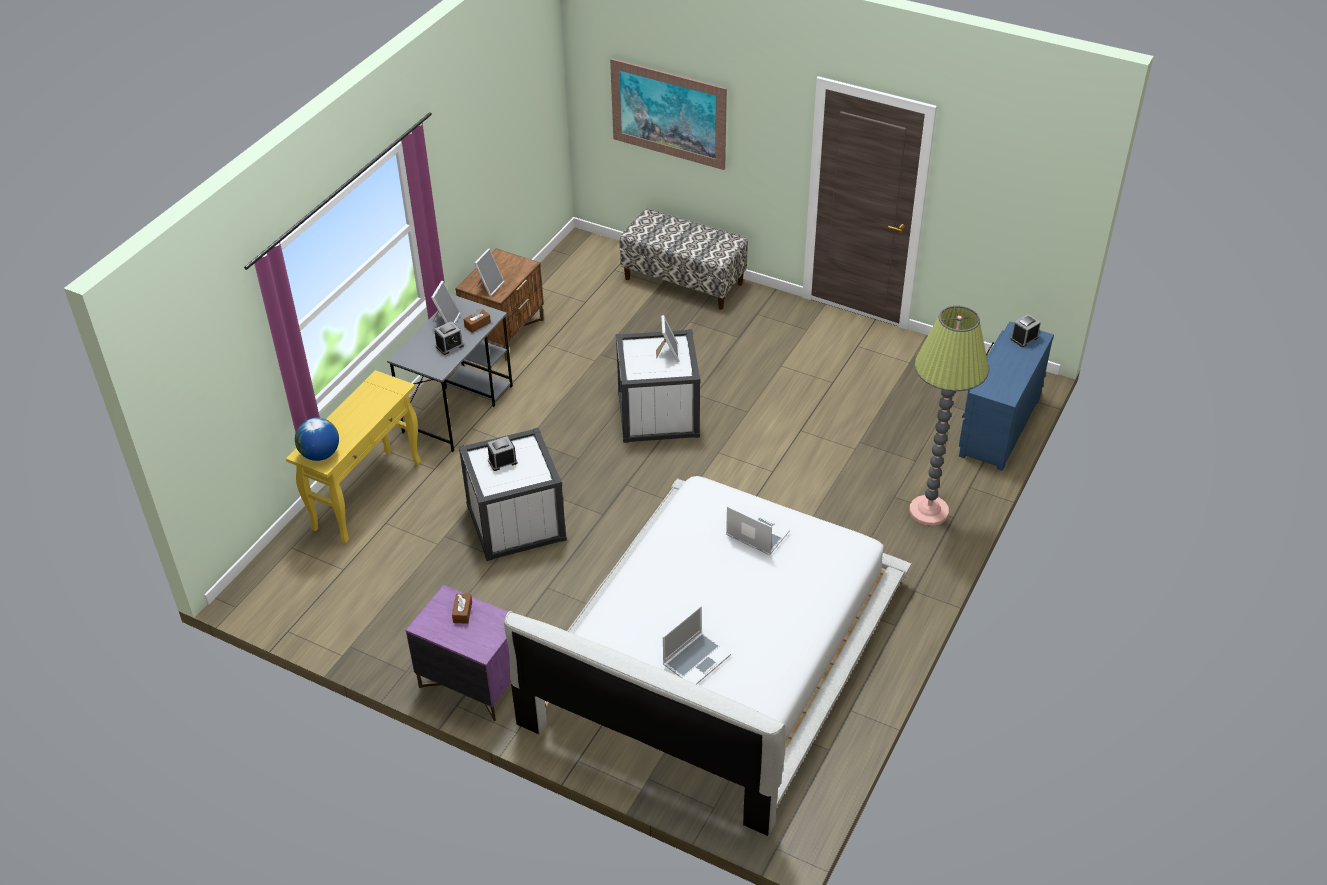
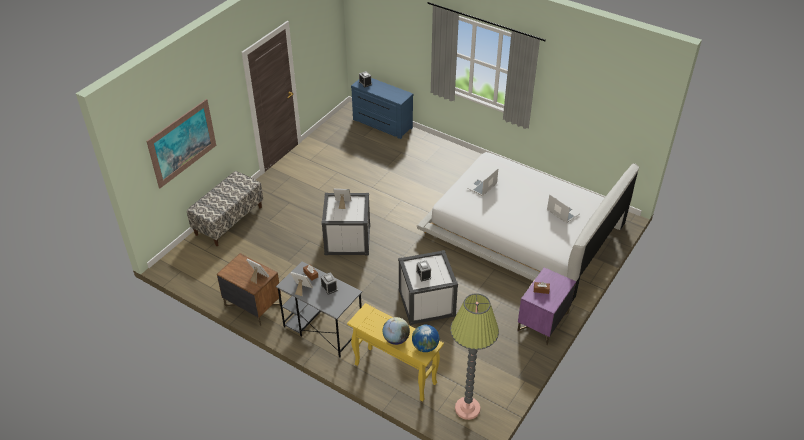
camera: 85 degrees left, 0 degrees up
floor lamp [909,306,989,526] -> floor lamp moved to [450,293,499,420]
none -> globe [383,317,410,345]

